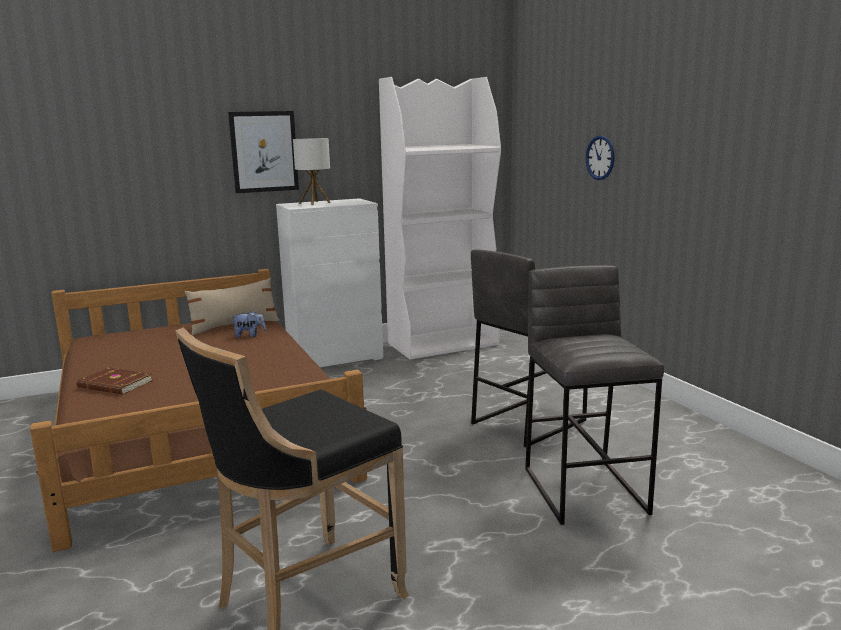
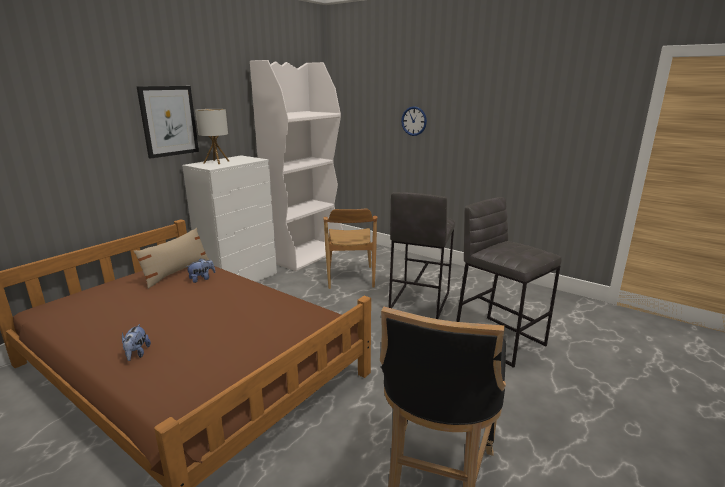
camera: 30 degrees left, 5 degrees up
brown book [77,367,153,395] -> plush toy [122,324,151,361]
none -> brown chair [323,209,378,289]

